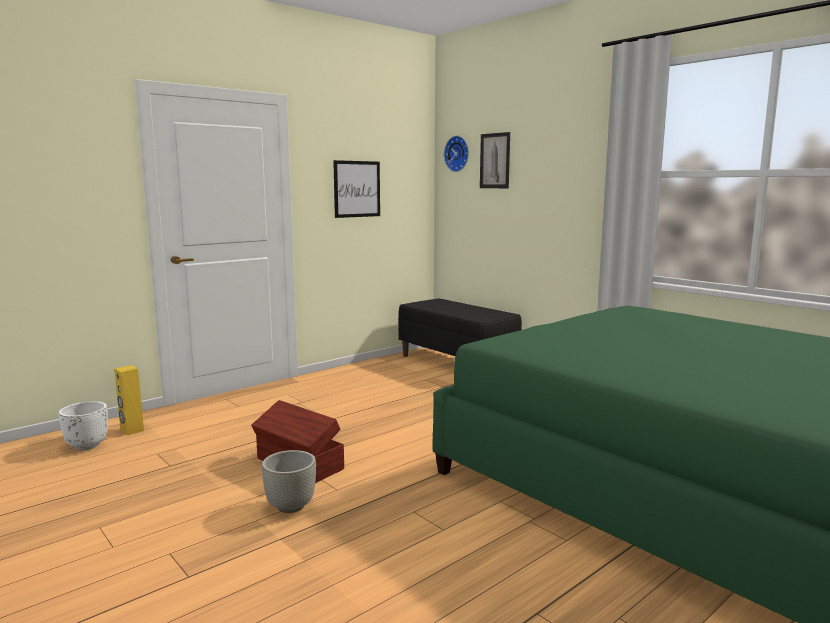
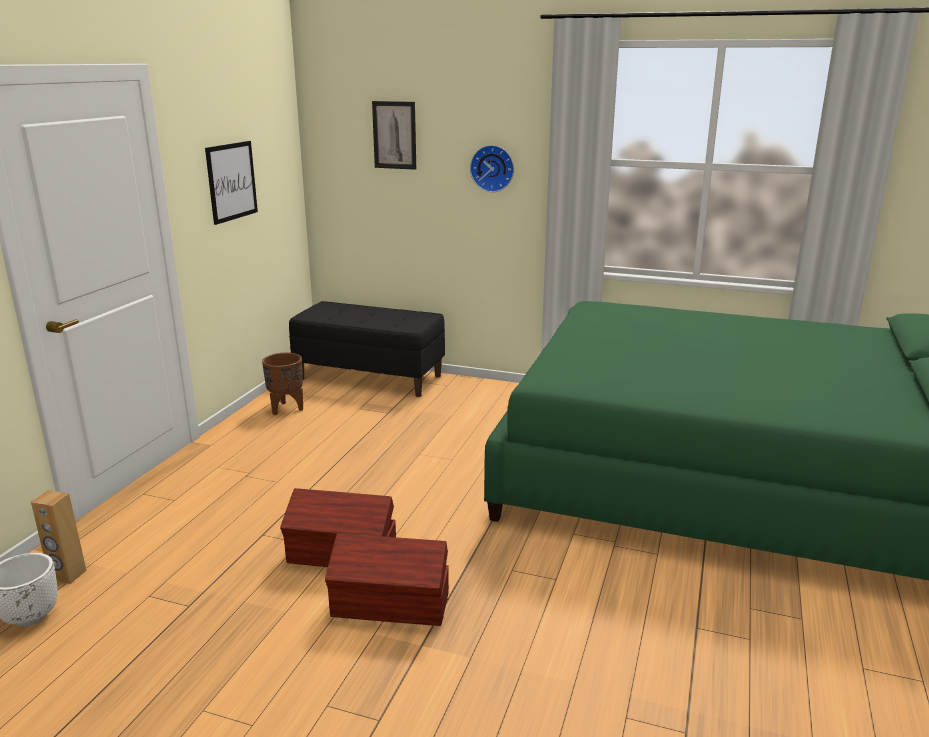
camera: 30 degrees left, 10 degrees up
yellow speaker [114,365,144,435] -> brown speaker [31,490,87,584]
grey planter [262,450,316,513] -> brown storage box [325,533,449,626]
wall clock [444,136,469,172] -> wall clock moved to [470,145,514,192]
none -> brown planter [262,353,303,415]

